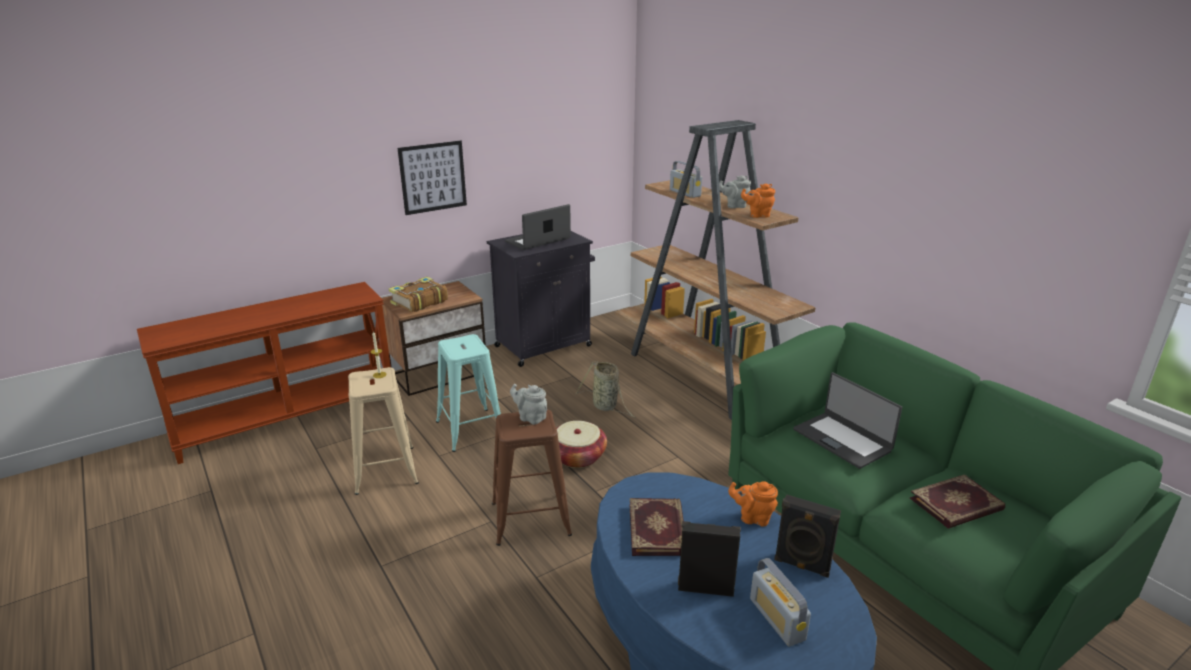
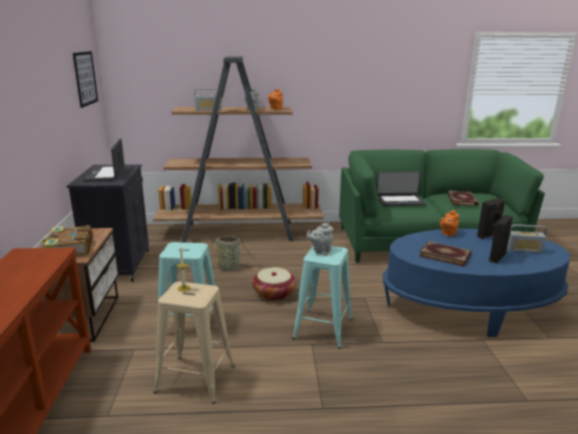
camera: 60 degrees left, 5 degrees down
picture [398,140,467,215] -> picture moved to [73,51,98,108]
brown stool [492,410,572,546] -> turquoise stool [292,246,353,349]

